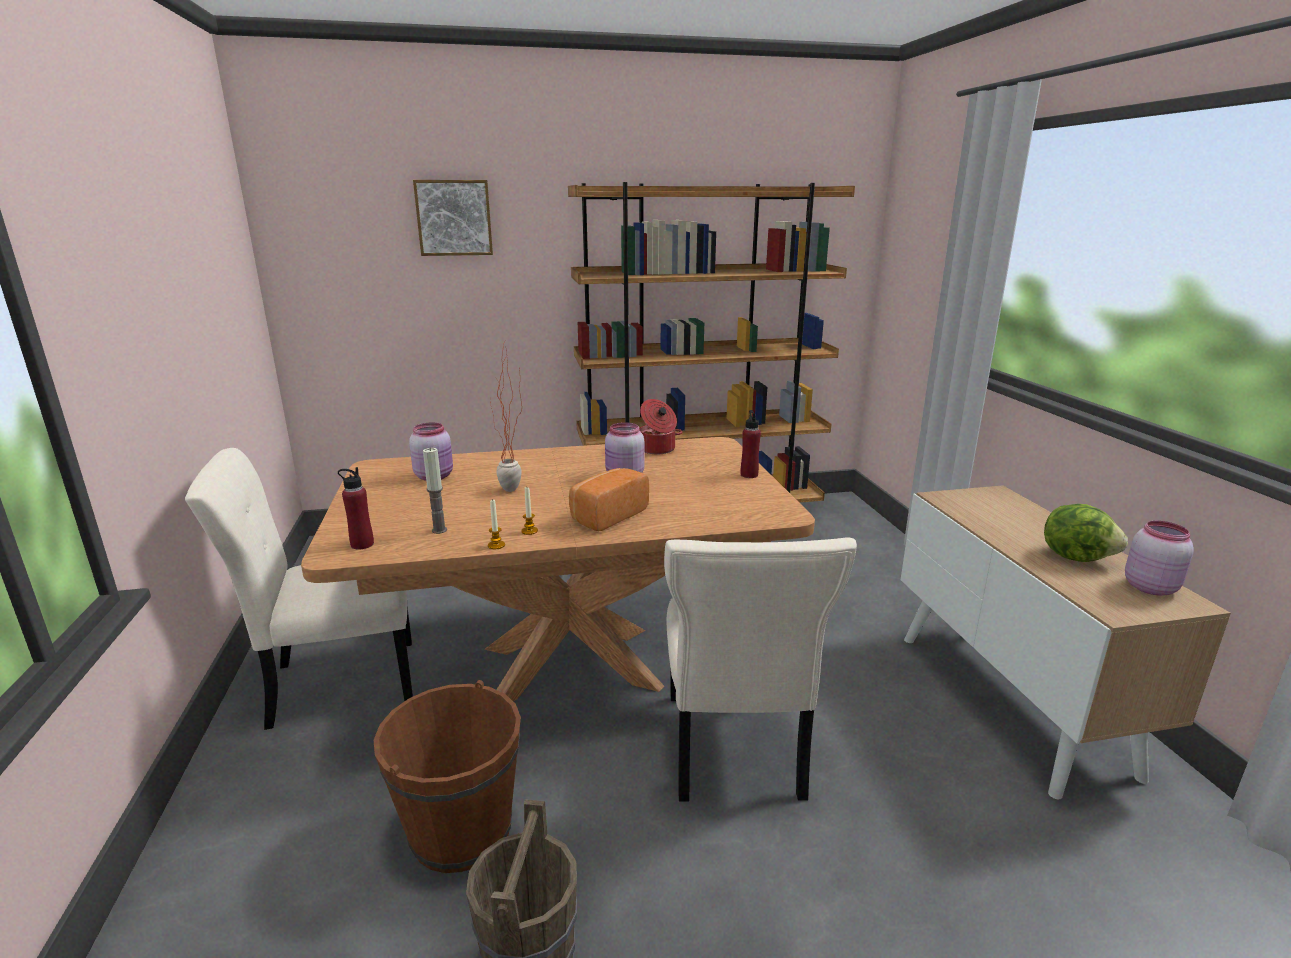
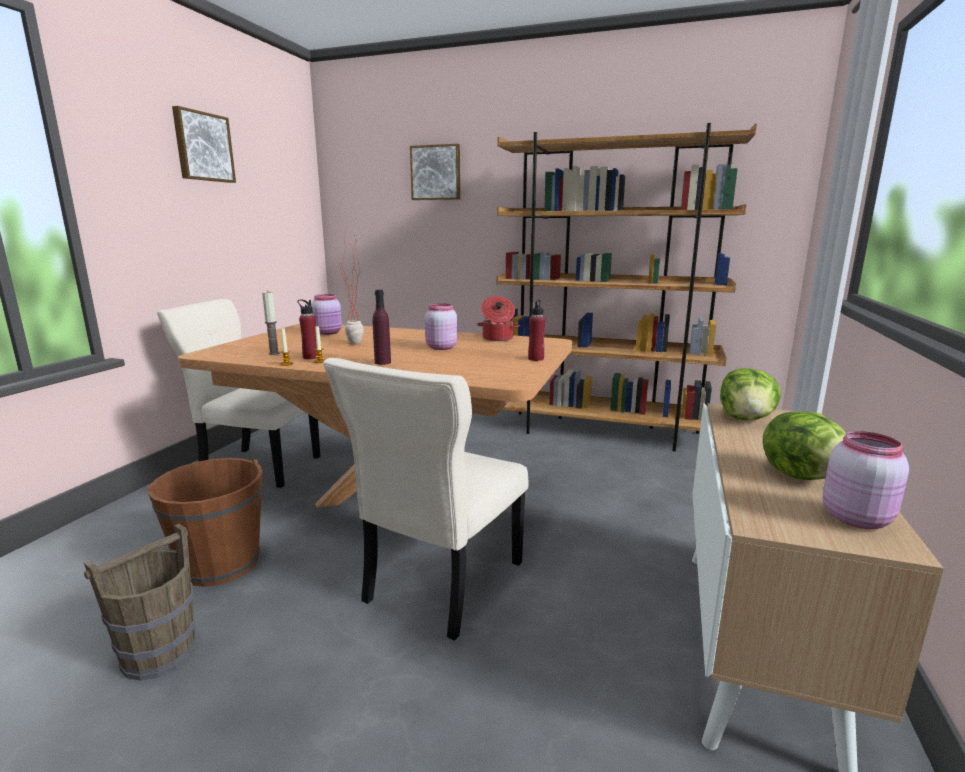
camera: 30 degrees right, 5 degrees down
red bottle [338,467,374,550] -> red bottle moved to [297,299,317,359]
bread [569,468,649,531] -> purple bottle [373,290,391,365]
none -> picture [172,106,236,183]
none -> lettuce [720,368,781,420]

